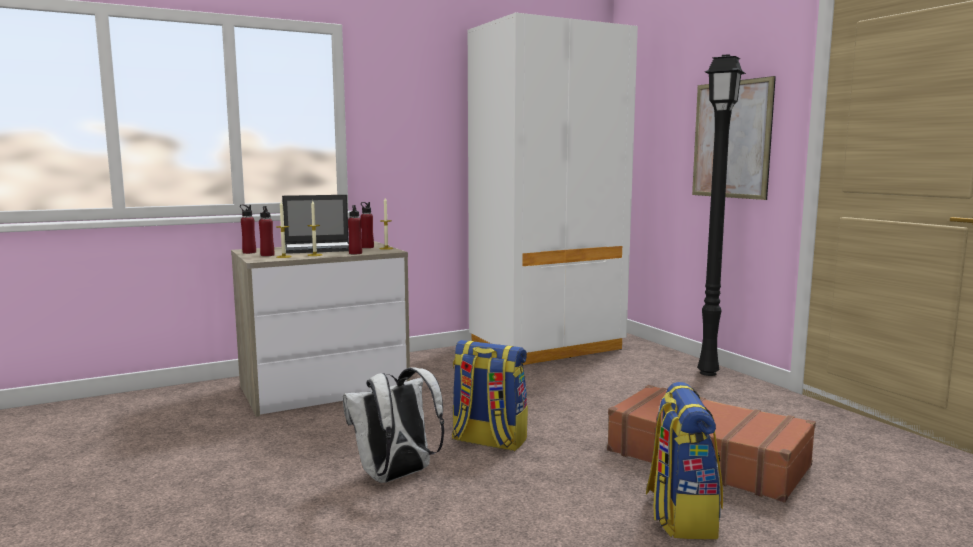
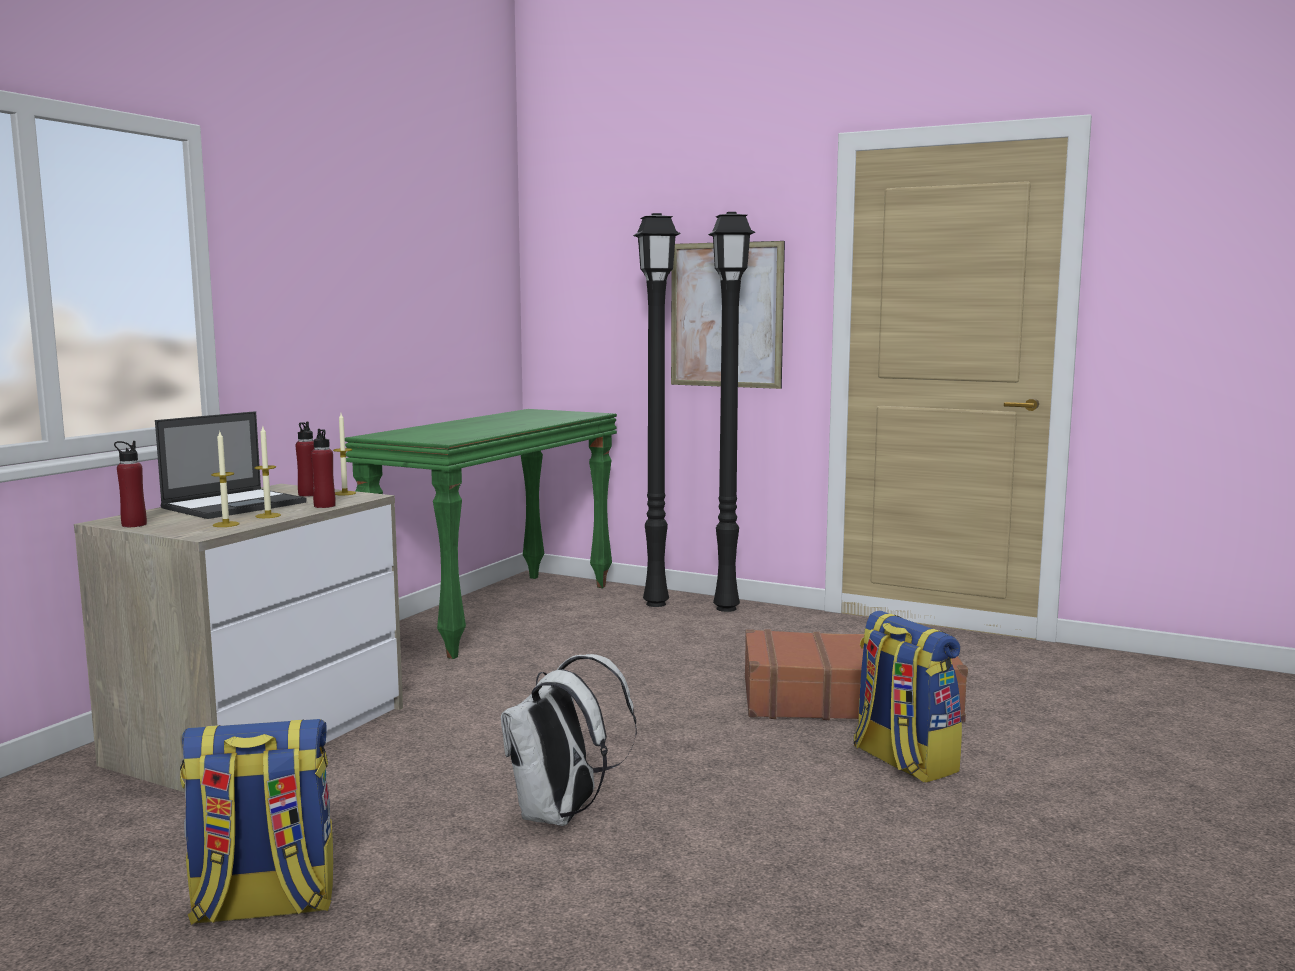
camera: 35 degrees left, 0 degrees up
red bottle [259,206,274,256] -> none
backpack [452,340,528,451] -> backpack moved to [180,719,333,925]
white wardrobe [468,12,638,365] -> green console table [345,409,617,659]
none -> black floor lamp [633,213,681,607]

